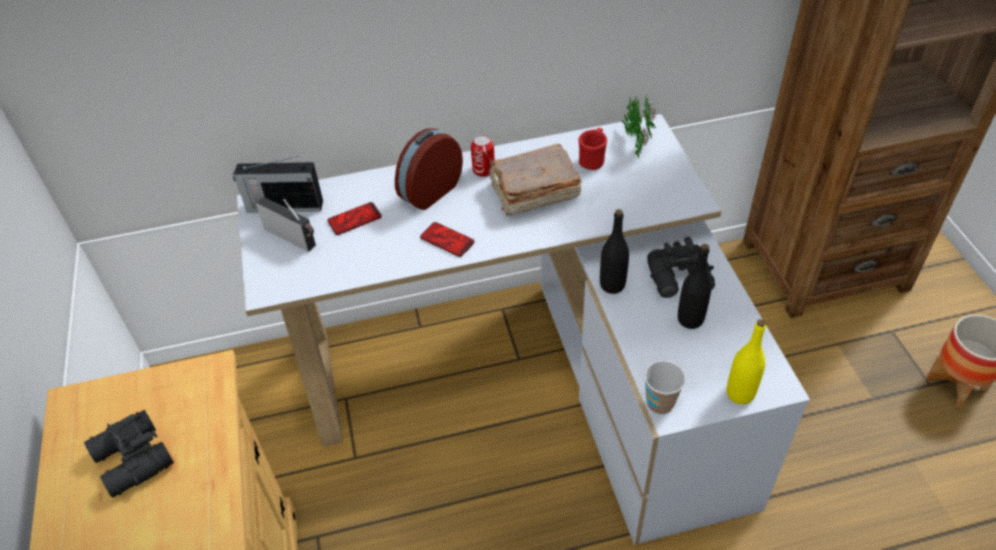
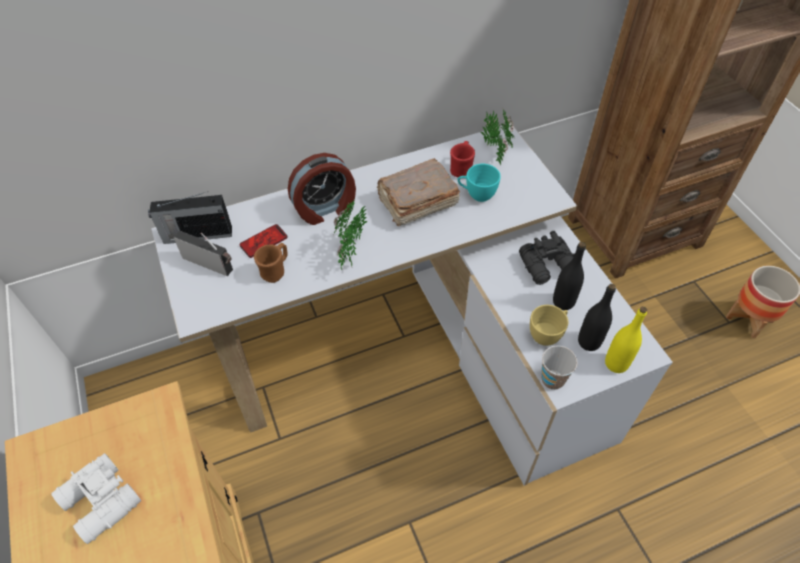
camera: 10 degrees left, 5 degrees up
black binoculars [84,410,174,498] -> white binoculars [51,453,141,544]
alarm clock [395,128,463,210] -> alarm clock turned 150 degrees counterclockwise [288,153,356,225]
phone [420,222,474,257] -> potted plant [333,200,367,270]
can [471,135,495,177] -> none
black bottle [600,209,629,294] -> black bottle moved to [578,284,616,351]
none -> brown mug [254,243,288,283]
none -> turquoise cup [458,164,501,202]
none -> yellow cup [530,305,568,346]

